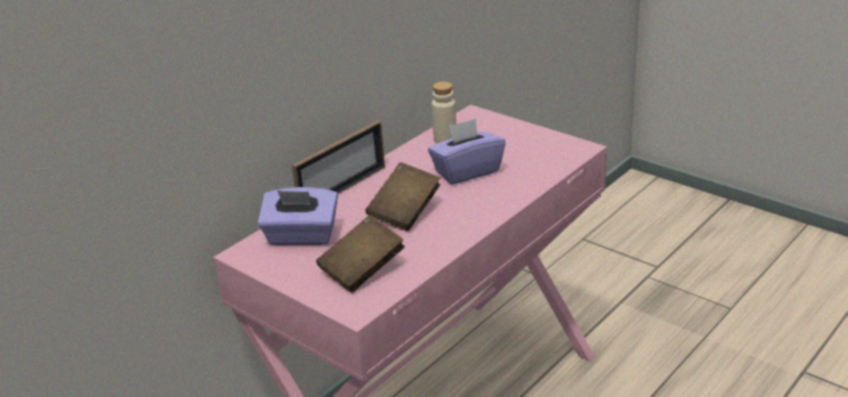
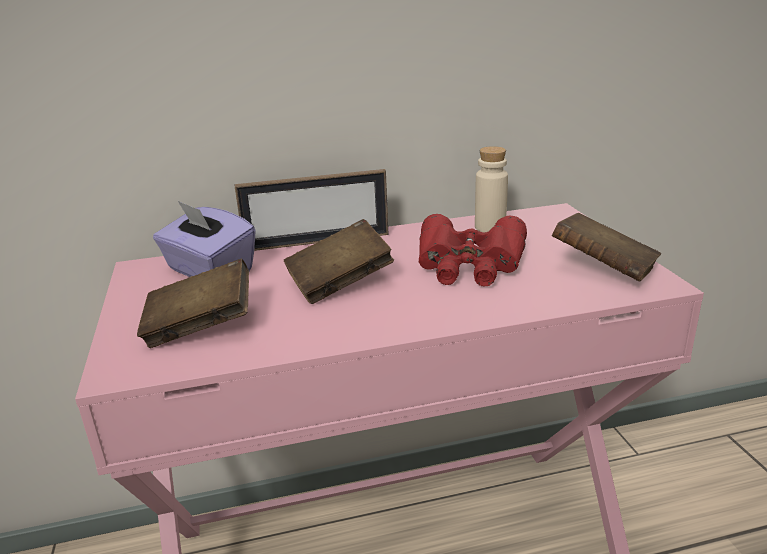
camera: 35 degrees right, 5 degrees down
purple tissue box [428,119,506,185] -> red binoculars [419,214,527,286]
none -> brown book [552,213,661,281]

